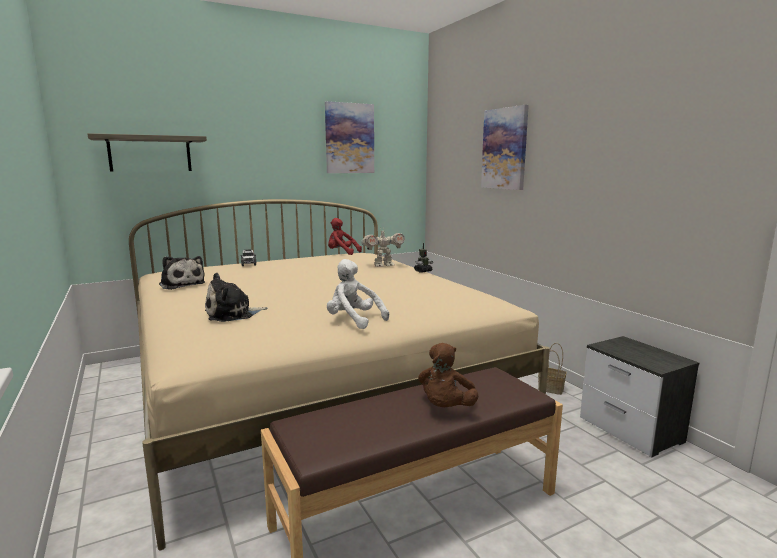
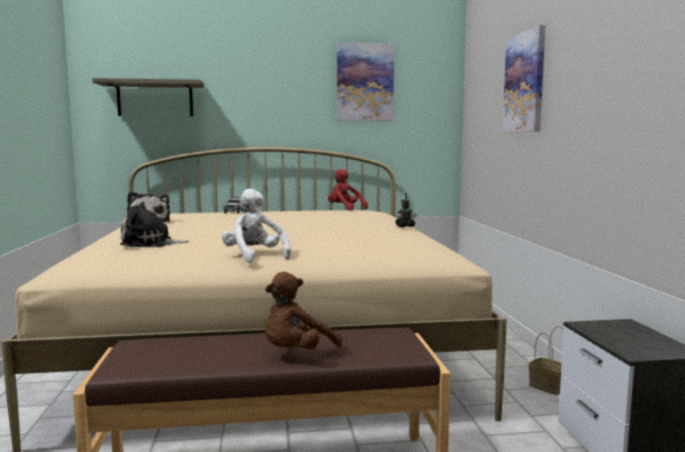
camera: 20 degrees right, 5 degrees down
toy robot [361,228,405,267] -> none

